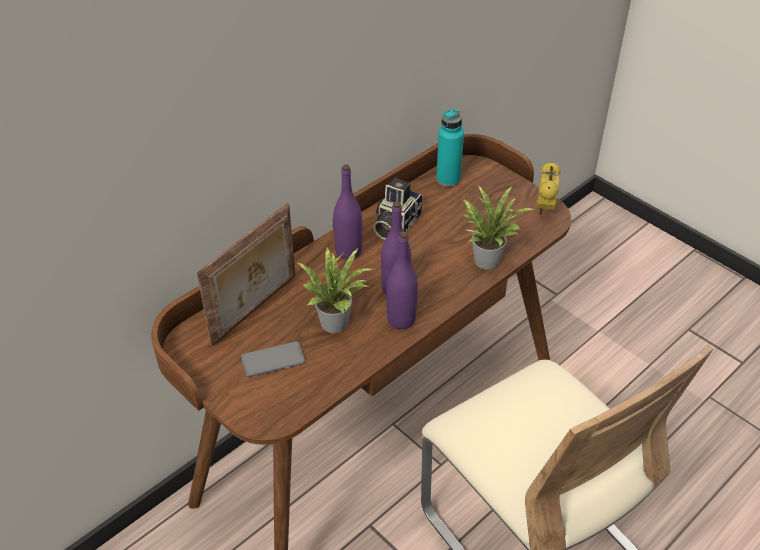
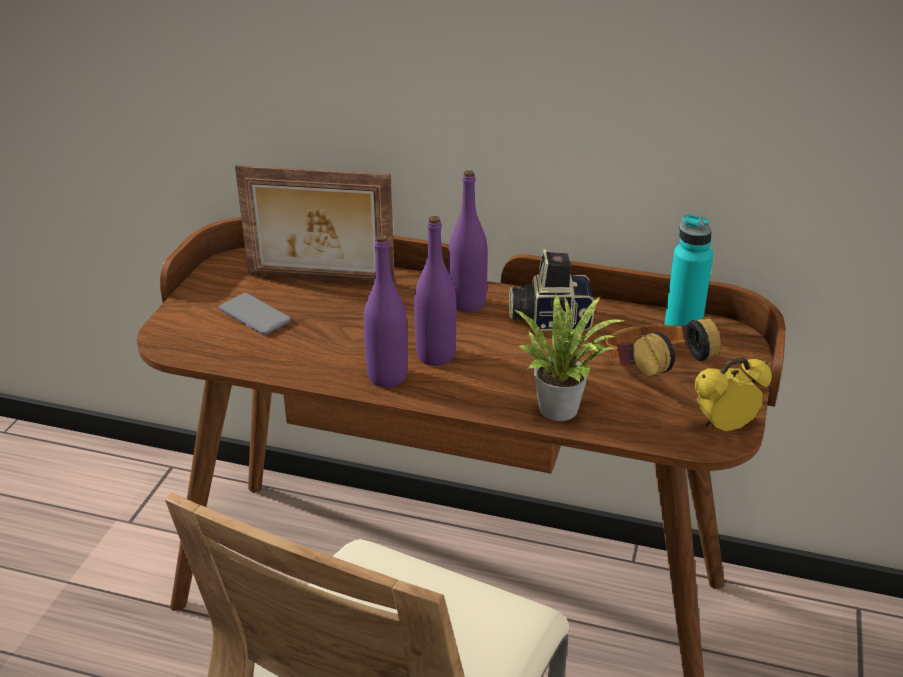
camera: 60 degrees right, 10 degrees down
potted plant [296,248,372,333] -> none
none -> headphones [606,317,721,376]

